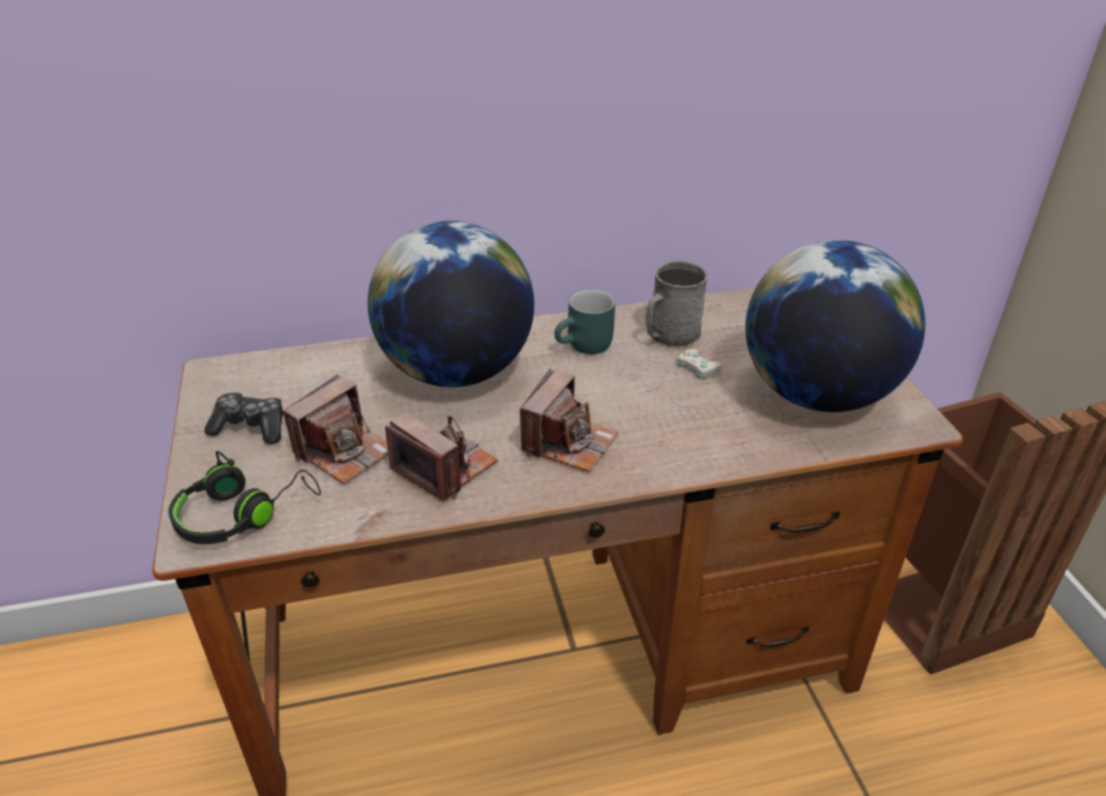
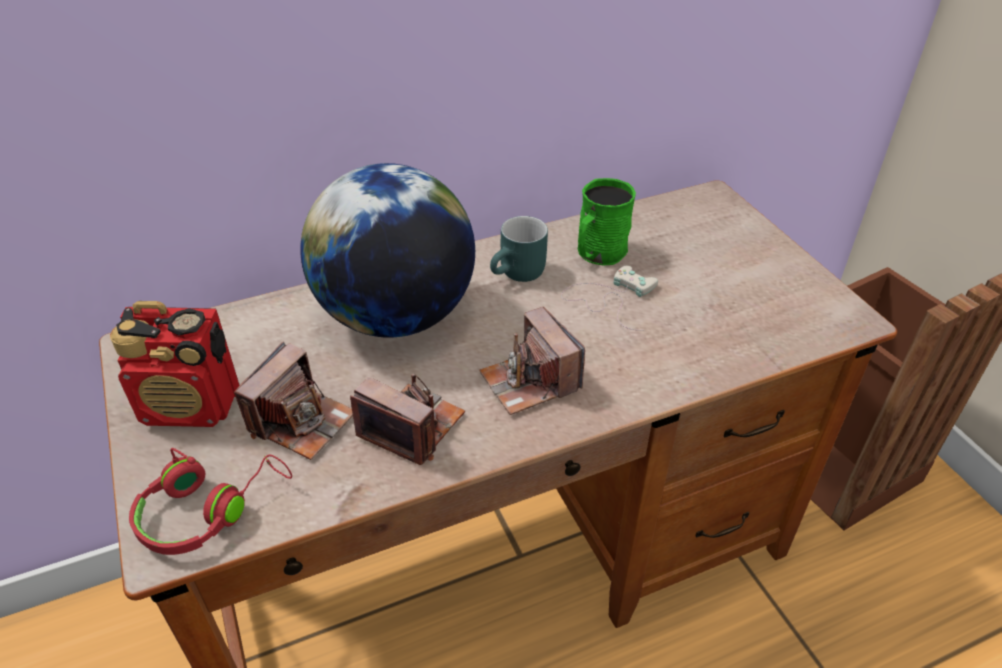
camera: 10 degrees left, 5 degrees up
black headphones [168,451,321,544] -> red headphones [129,448,292,555]
game controller [204,392,283,444] -> radio [110,301,240,427]
camera [520,368,618,472] -> camera turned 135 degrees clockwise [479,307,585,415]
grey mug [646,261,708,348] -> green mug [578,178,636,265]
globe [745,240,925,412] -> none

